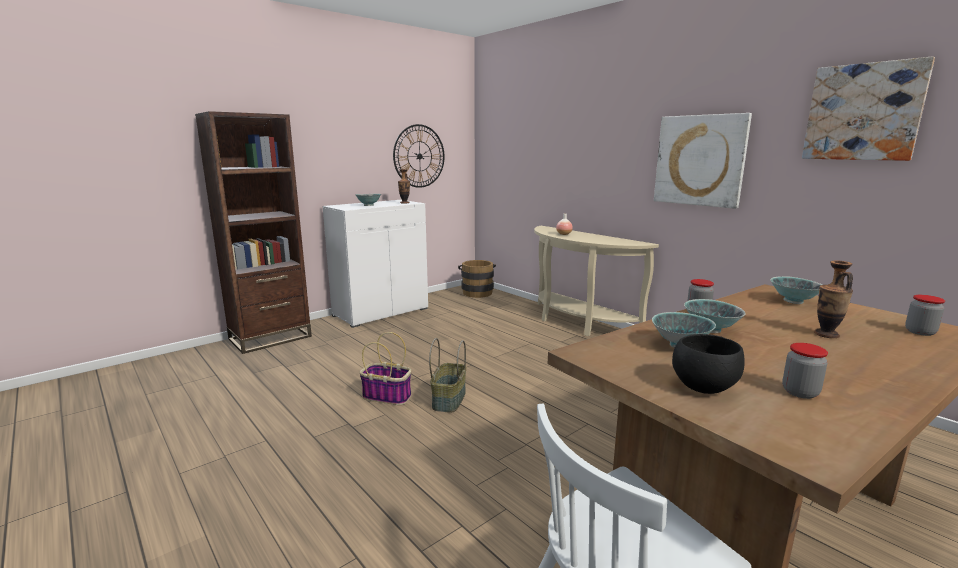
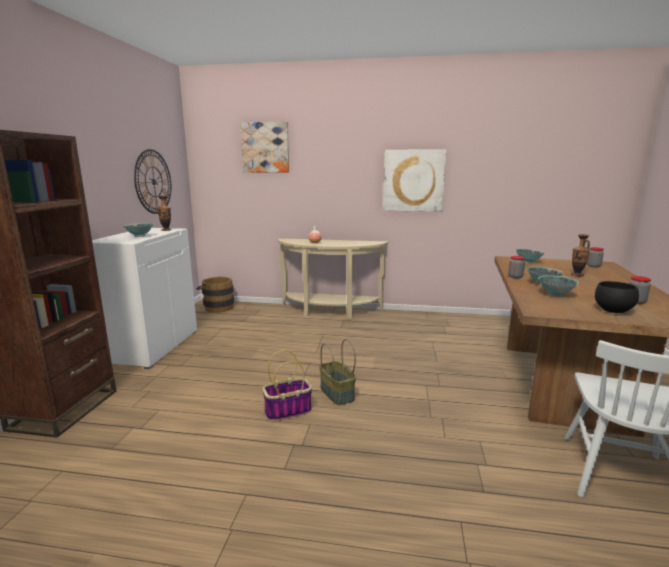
camera: 40 degrees left, 0 degrees up
picture [802,57,935,161] -> picture moved to [240,121,289,172]

